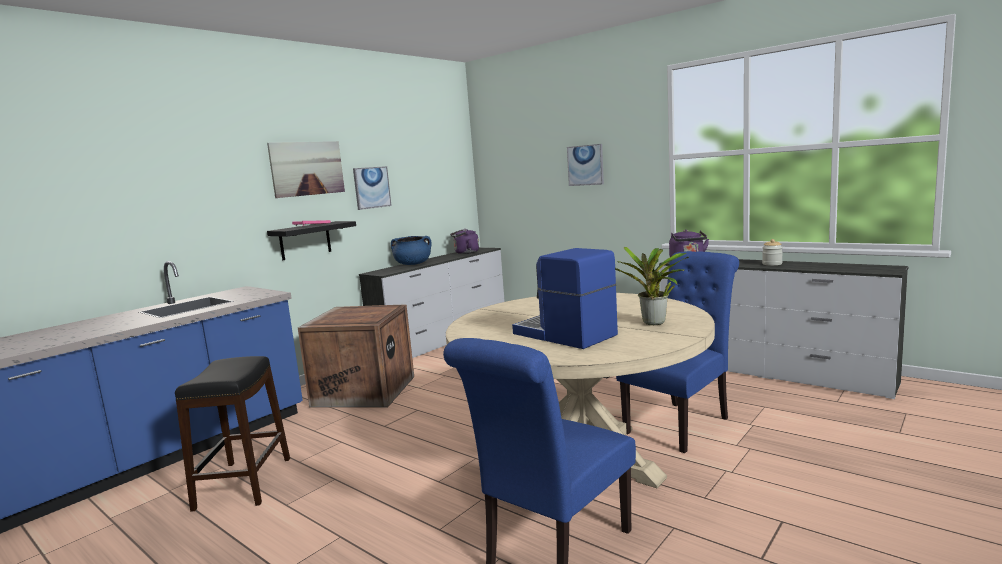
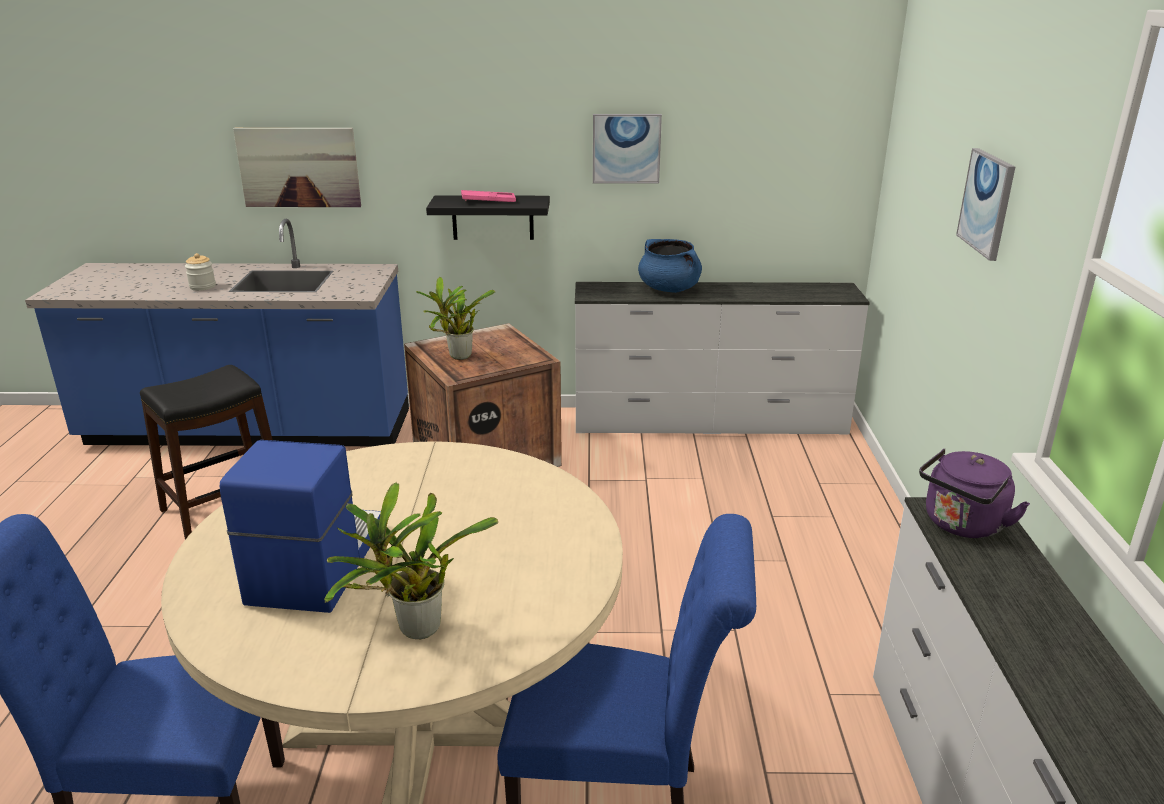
camera: 50 degrees right, 15 degrees up
picture [267,141,345,198] -> picture moved to [233,128,361,207]
purple kettle [450,229,479,254] -> none
jar [762,239,783,265] -> jar moved to [185,253,216,291]
none -> potted plant [416,277,495,360]

